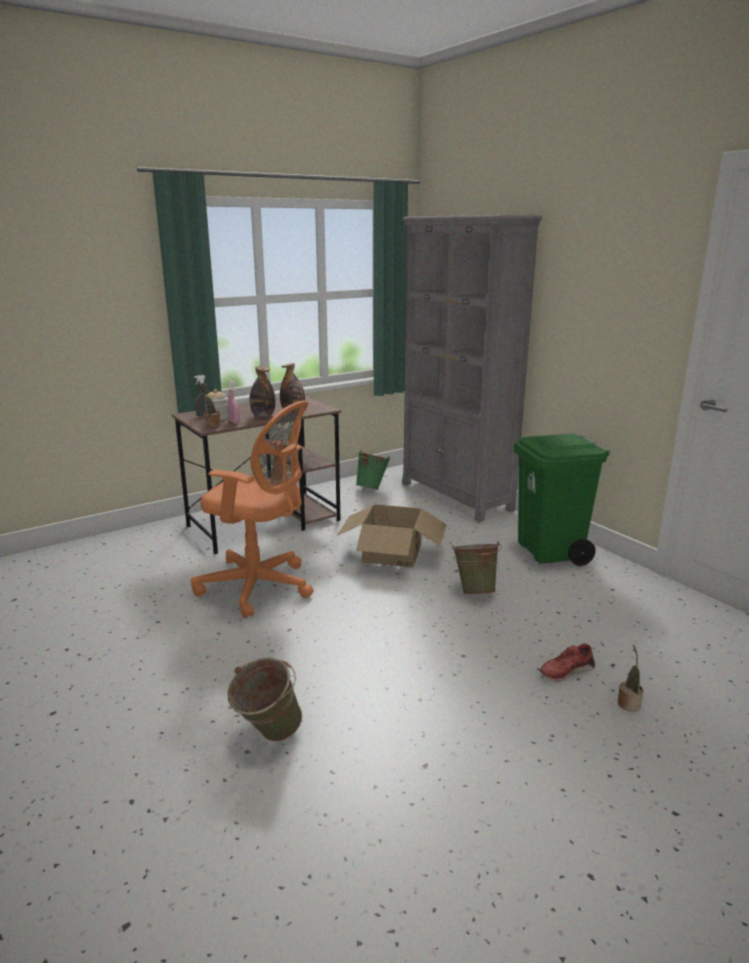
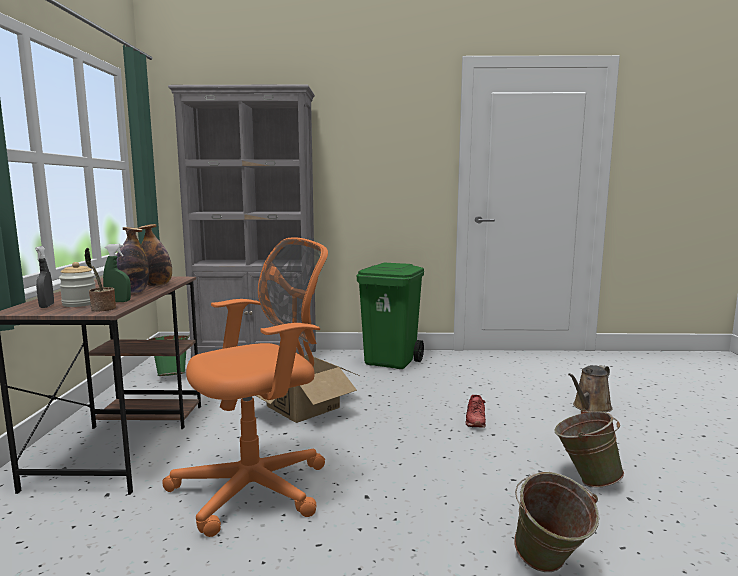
camera: 55 degrees left, 10 degrees down
pink spray bottle [227,380,240,424] -> green spray bottle [103,244,131,302]
green bucket [452,541,502,595] -> green bucket moved to [554,409,624,488]
red shoe [540,643,595,682] -> red shoe moved to [466,395,486,428]
potted plant [618,644,643,712] -> brown watering can [568,365,612,412]

